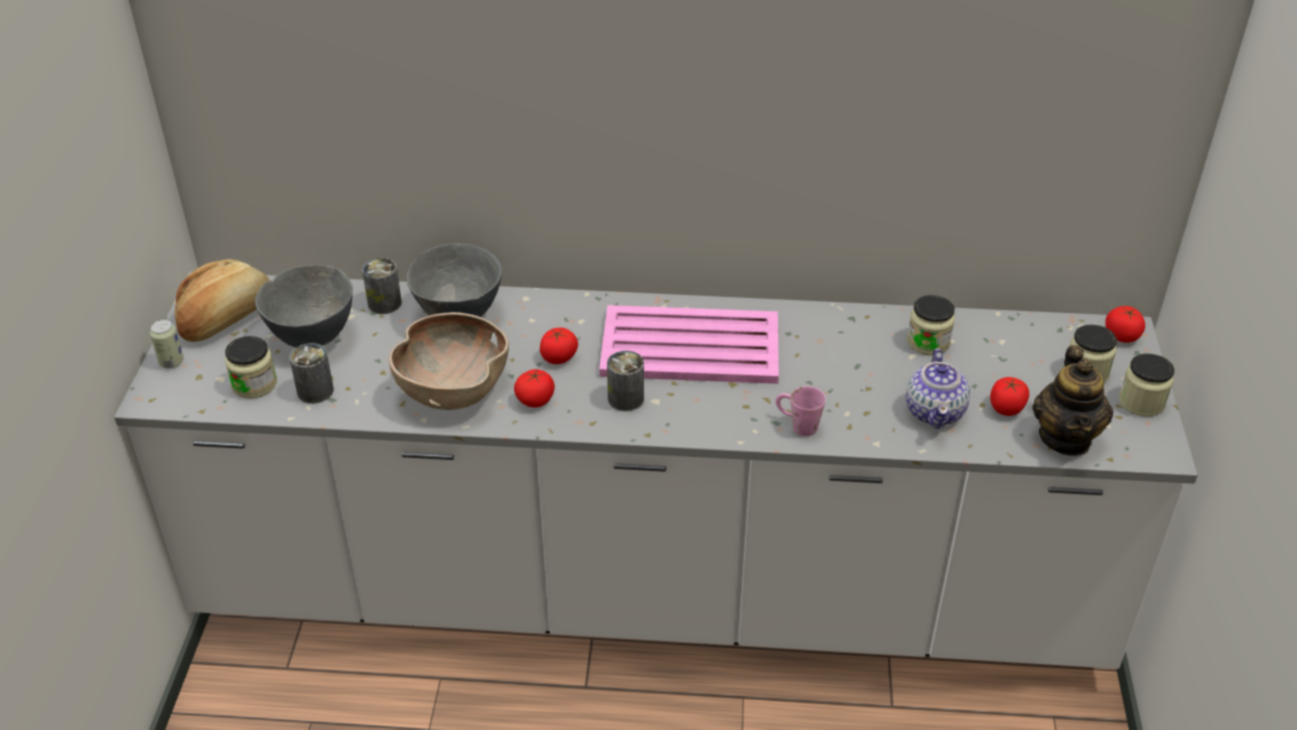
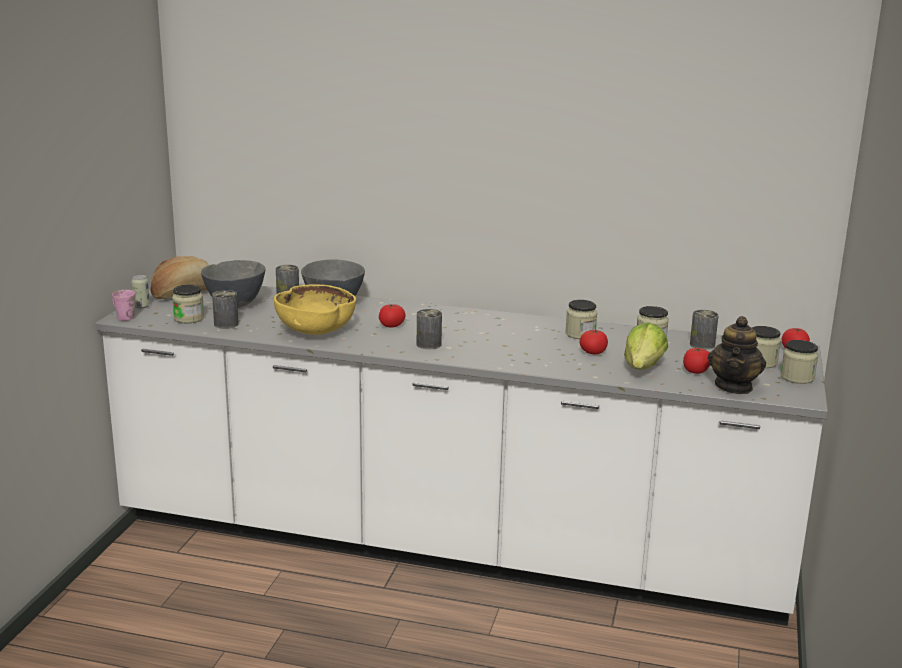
camera: 10 degrees right, 20 degrees down
brown bowl [389,312,509,410] -> yellow bowl [274,284,356,335]
tomato [514,369,555,408] -> tomato moved to [580,330,608,355]
pink tray [599,305,779,384] -> none
pink mug [776,386,826,436] -> pink mug moved to [112,290,136,321]
teapot [906,348,970,429] -> lettuce [624,322,668,370]
none -> jar [565,300,597,339]
none -> can [690,310,719,350]

